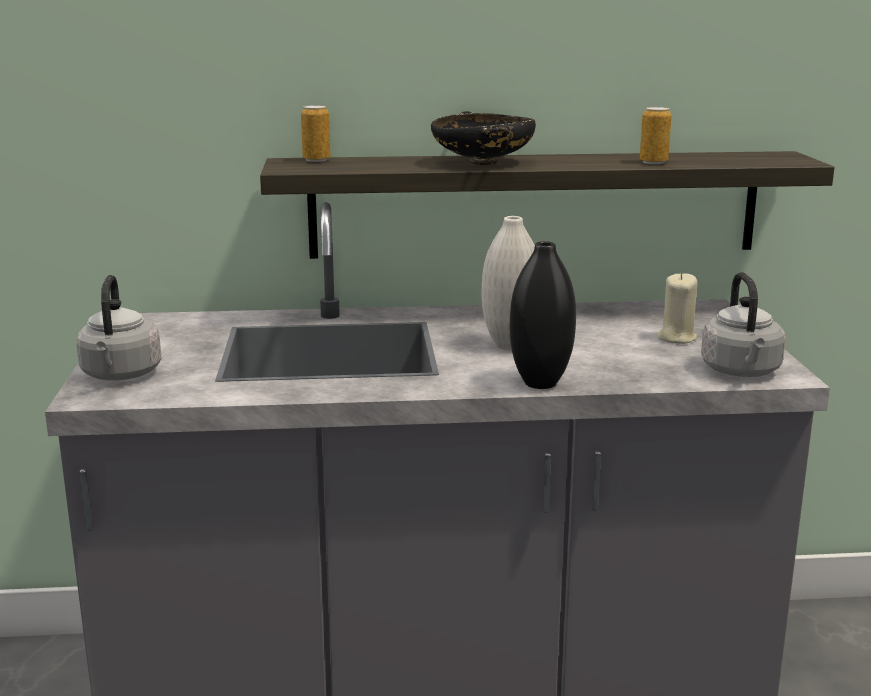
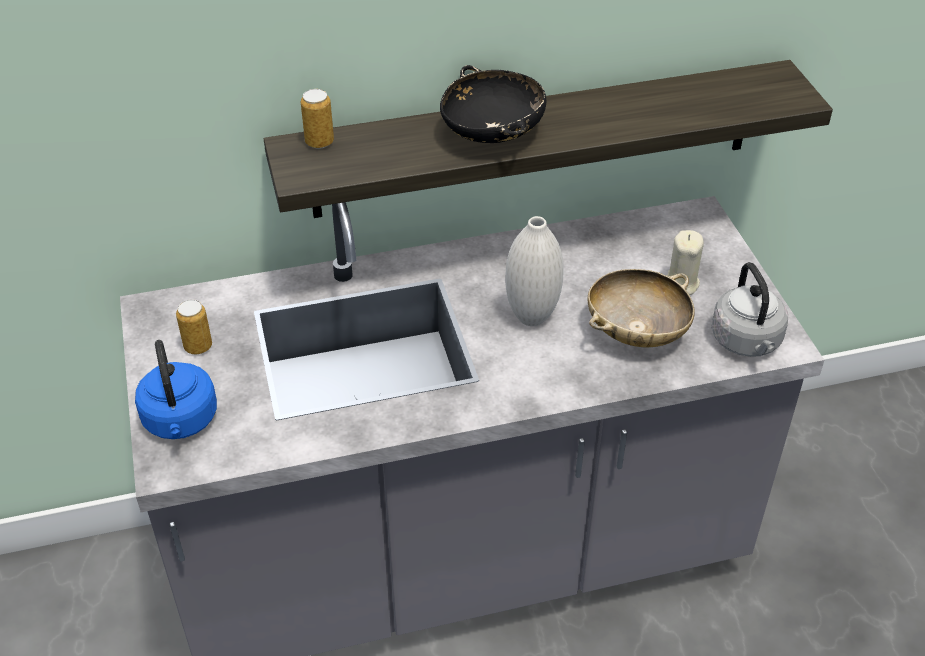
camera: 10 degrees left, 25 degrees up
grey kettle [76,275,162,380] -> blue kettle [135,340,217,439]
black vase [510,241,576,389] -> none
can [640,107,671,164] -> can moved to [176,300,212,354]
none -> beige bowl [587,269,694,348]

